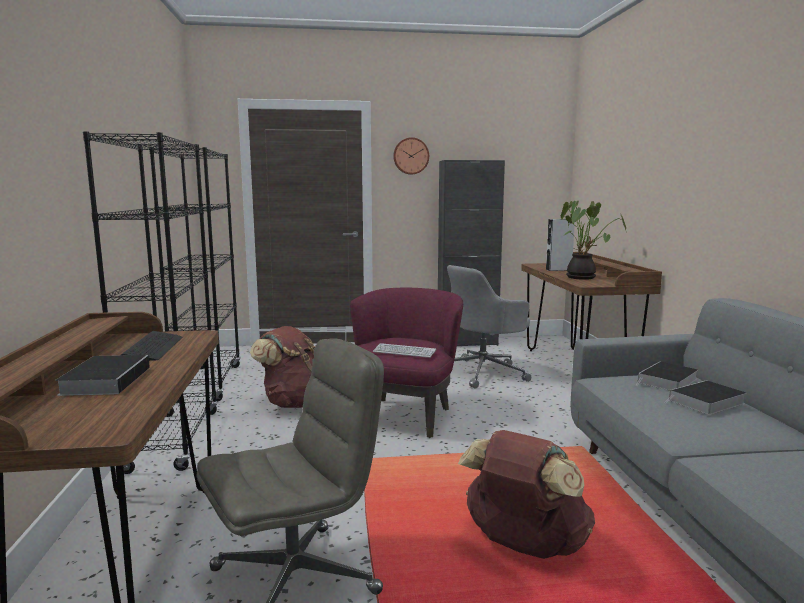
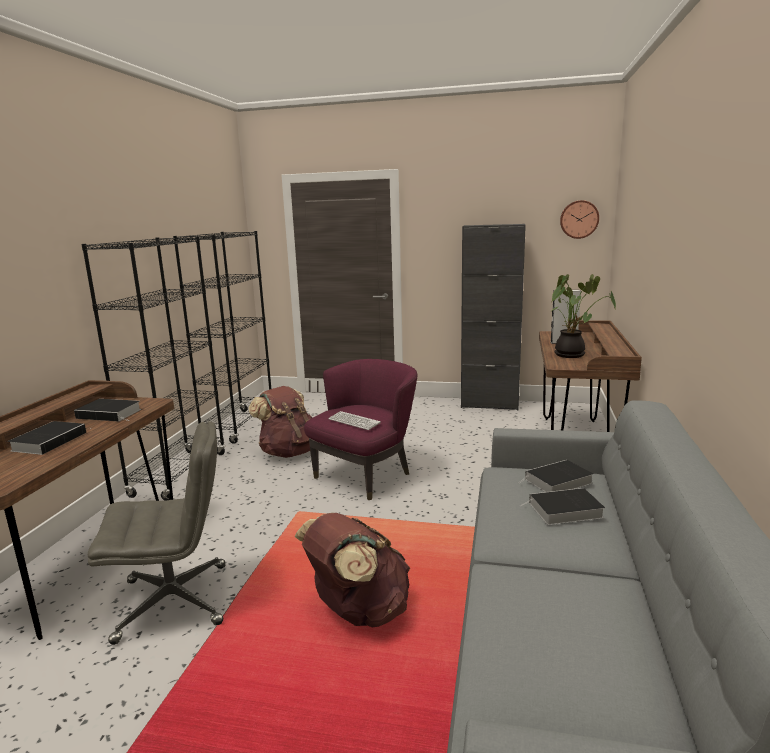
camera: 20 degrees right, 5 degrees up
keyboard [121,331,182,361] -> book [74,399,141,421]
wall clock [393,137,429,175] -> wall clock moved to [560,200,599,239]
grey office chair [447,265,531,389] -> none

